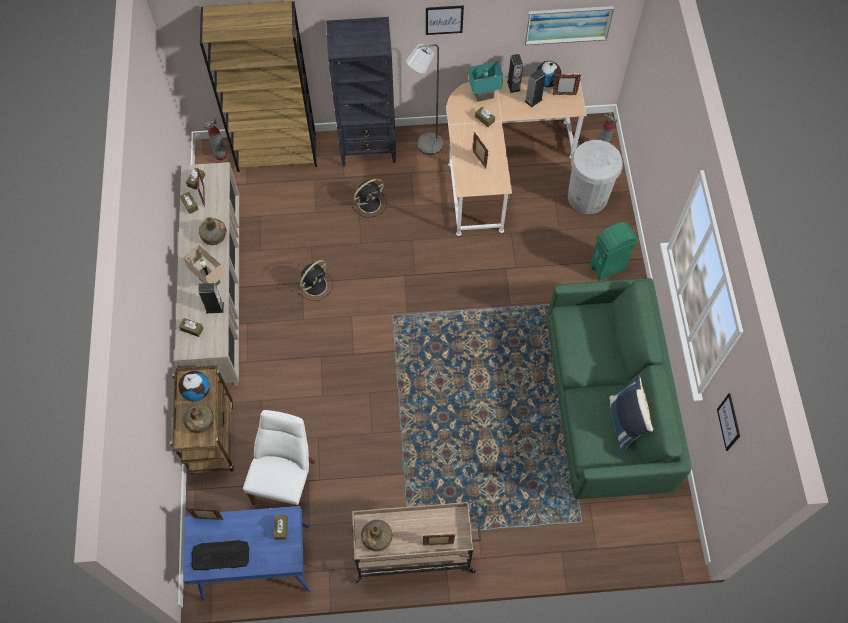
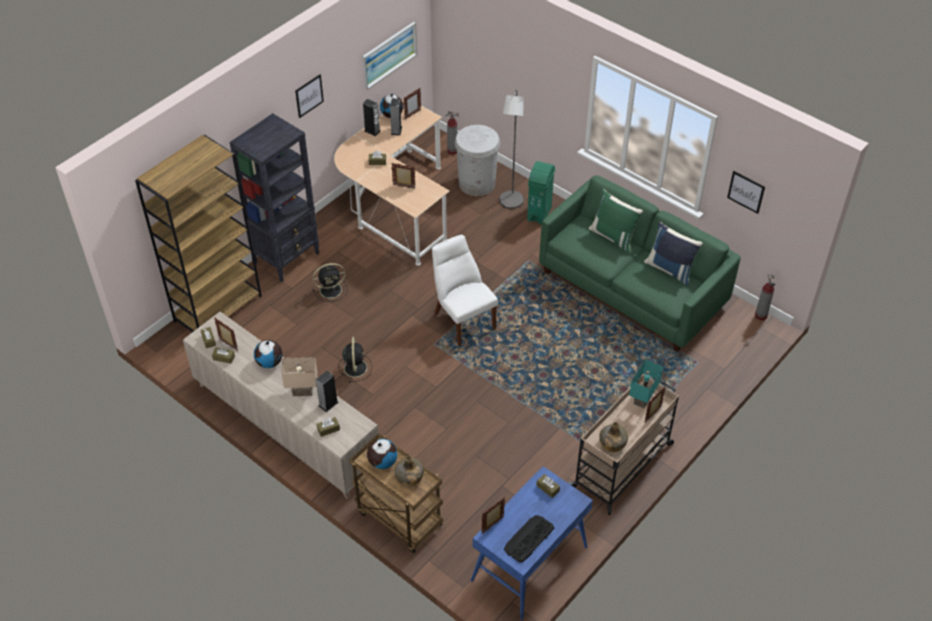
camera: 45 degrees left, 15 degrees down
green bottle [199,217,227,245] -> globe [254,340,282,368]
fire extinguisher [204,118,227,160] -> fire extinguisher moved to [755,274,775,320]
white chair [243,410,315,506] -> white chair moved to [432,235,498,346]
black fan [352,179,387,218] -> black fan turned 60 degrees clockwise [313,263,348,302]
grey floor lamp [406,43,443,155] -> grey floor lamp moved to [499,90,524,209]
turquoise table lamp [469,61,503,102] -> turquoise table lamp moved to [629,359,663,409]
none -> green pillow [588,189,643,253]

